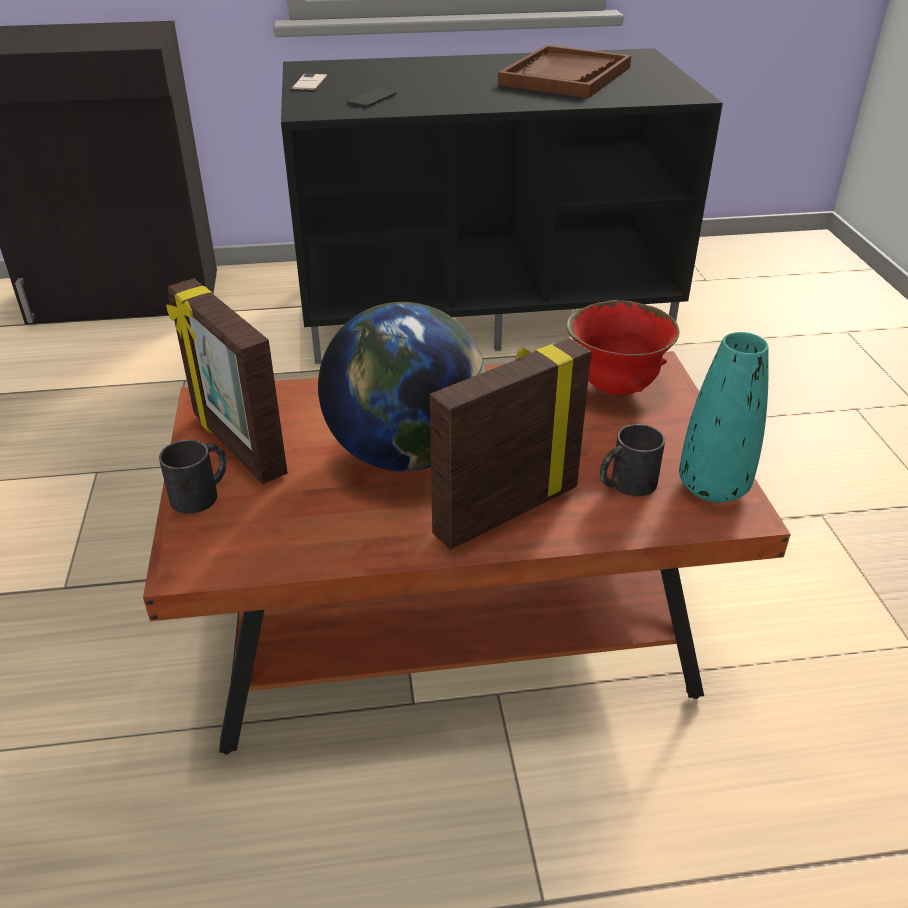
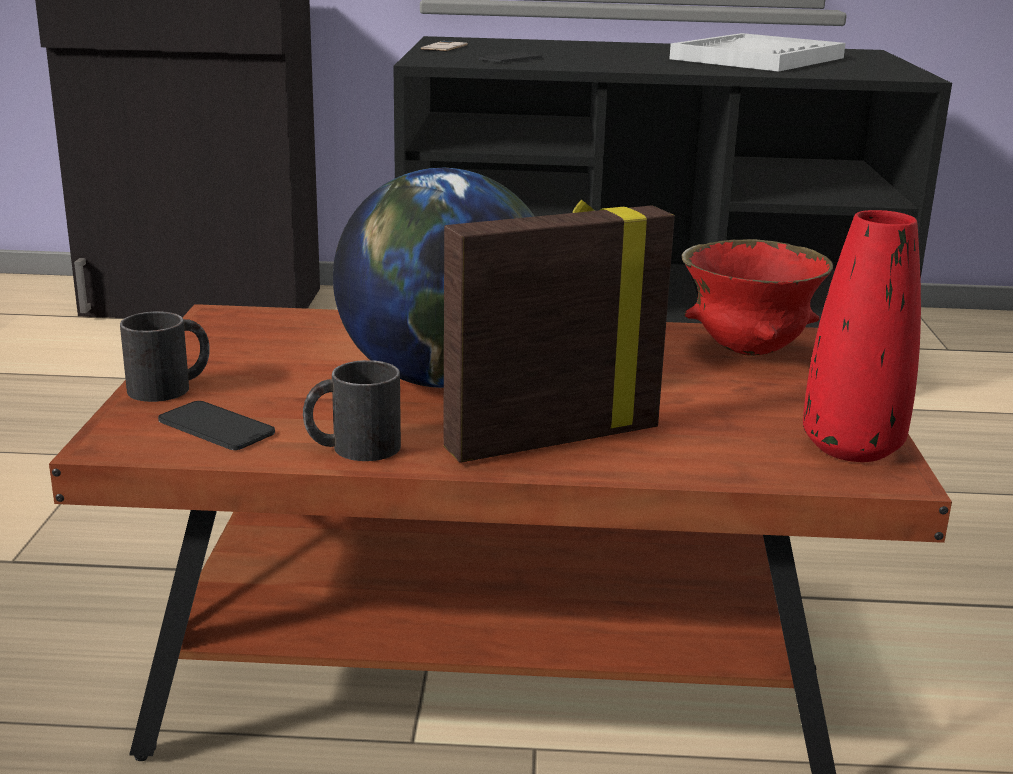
camera: 10 degrees right, 15 degrees down
picture frame [166,279,287,484] -> none
brown tray [498,45,631,98] -> white tray [669,33,846,72]
black mug [599,424,665,496] -> black mug moved to [303,360,401,461]
turquoise vase [679,332,769,503] -> red vase [803,210,921,462]
none -> phone [158,401,275,450]

